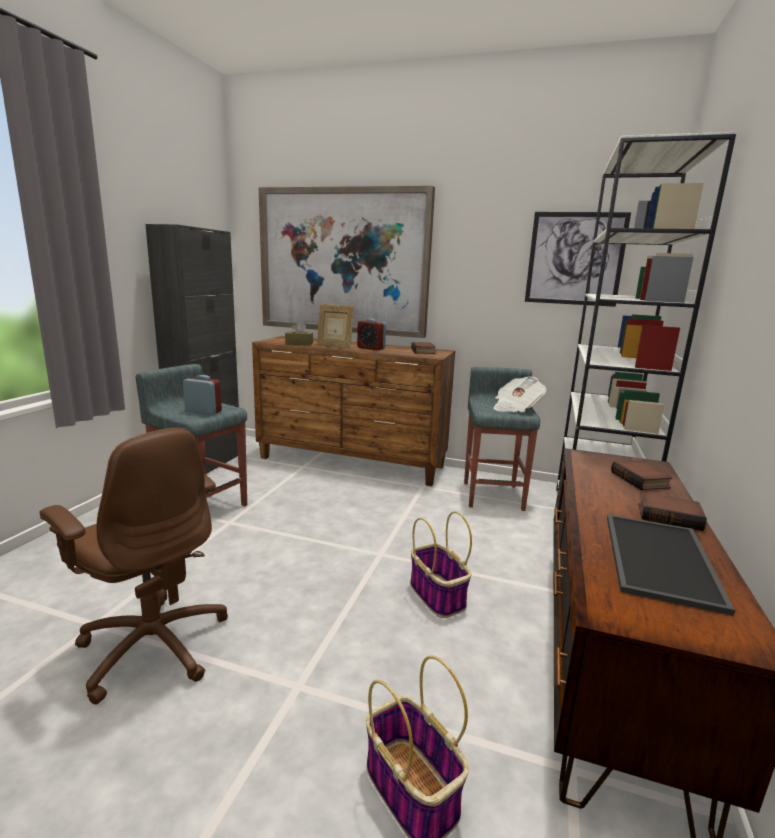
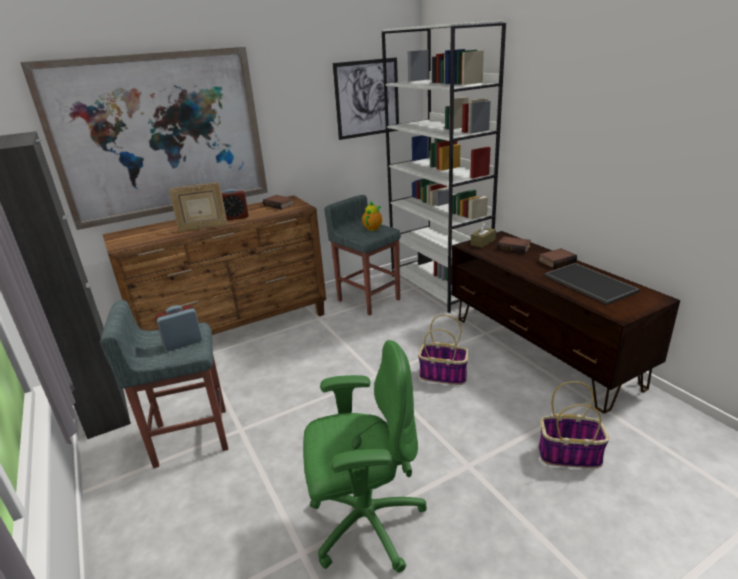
camera: 45 degrees left, 10 degrees up
brown office chair [40,428,228,705] -> green office chair [303,340,427,573]
brown tissue box [285,322,313,345] -> brown tissue box moved to [471,222,496,248]
newspaper [493,377,546,412] -> teapot [362,200,382,231]

